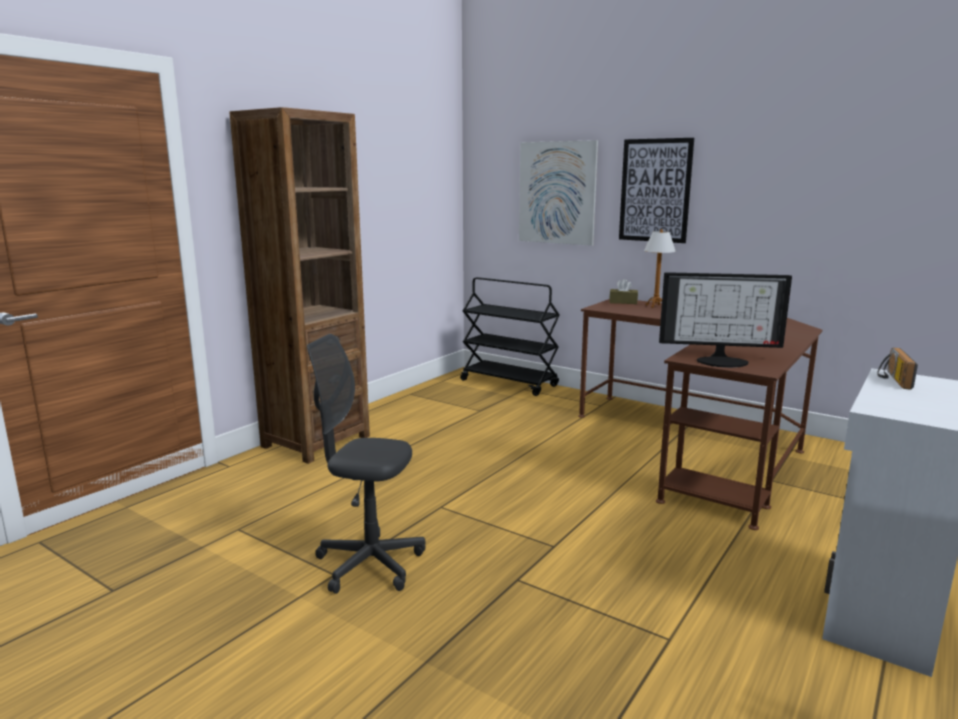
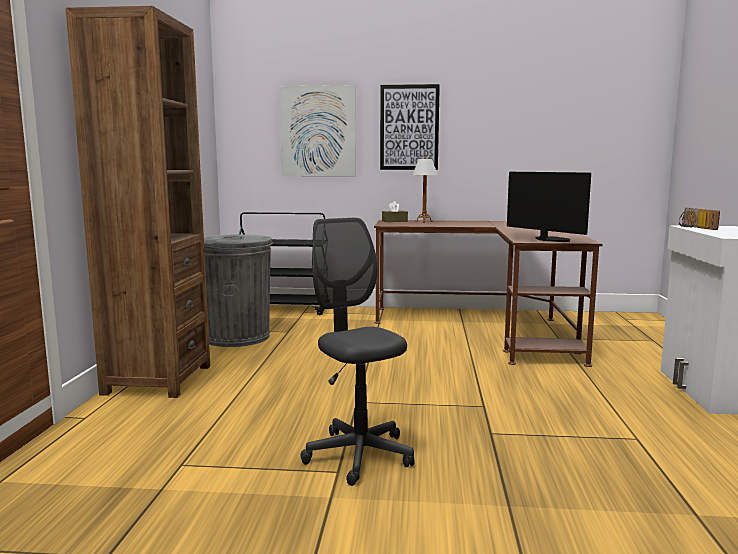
camera: 30 degrees left, 5 degrees down
grey office chair [307,334,425,594] -> grey office chair turned 75 degrees clockwise [300,217,415,486]
monitor [659,272,792,368] -> monitor turned 105 degrees counterclockwise [507,172,591,242]
none -> grey trash can [204,234,273,347]

